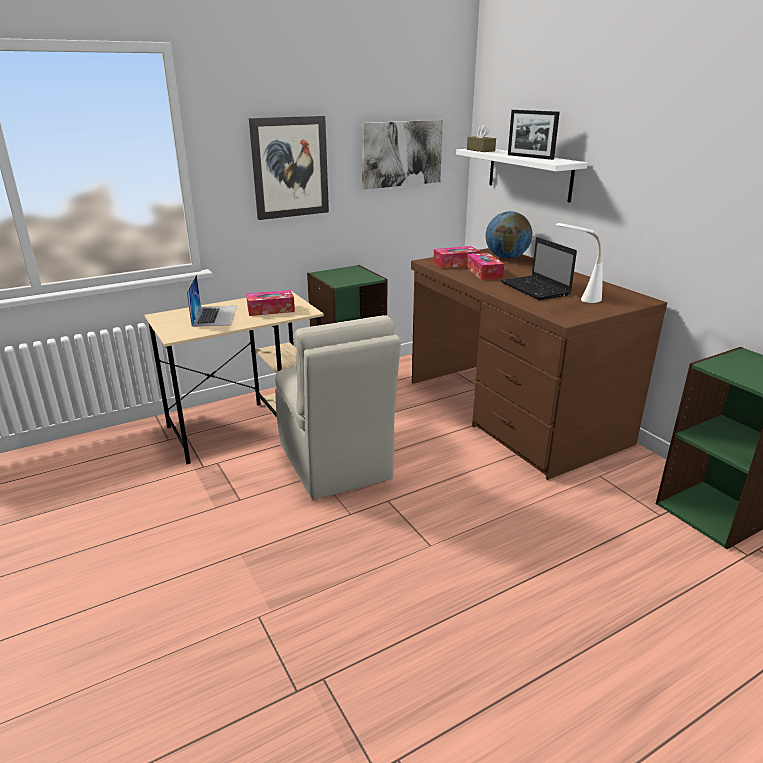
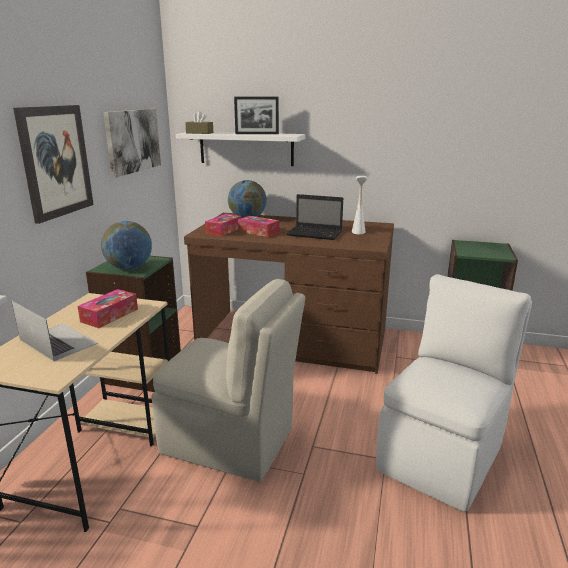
camera: 45 degrees left, 5 degrees down
none -> globe [101,221,152,270]
none -> white chair [376,274,532,512]

